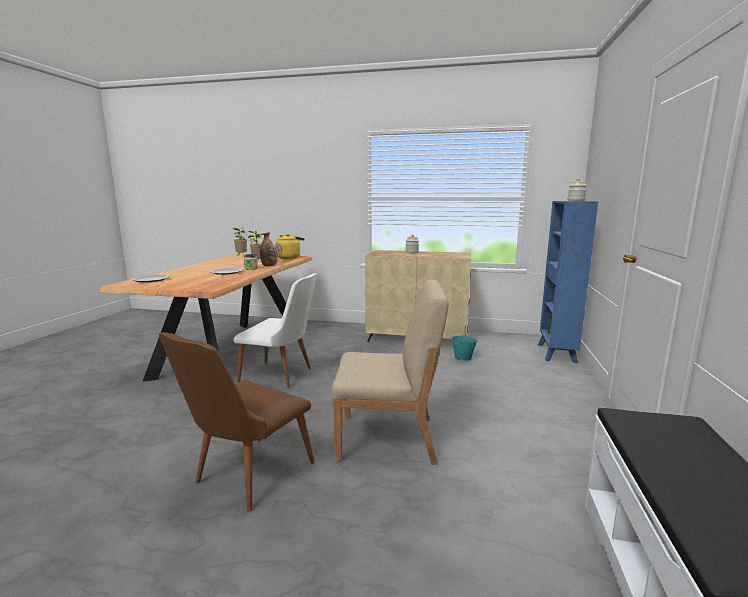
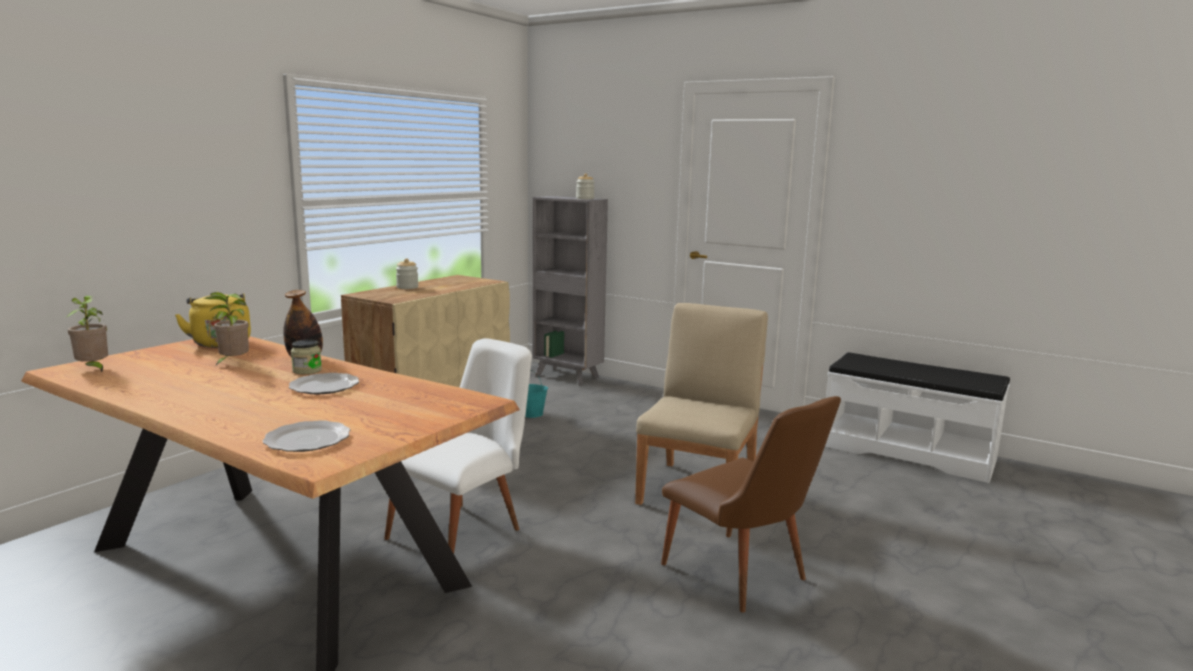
camera: 70 degrees left, 0 degrees up
blue bookcase [538,201,598,363] -> grey bookcase [533,196,608,386]

